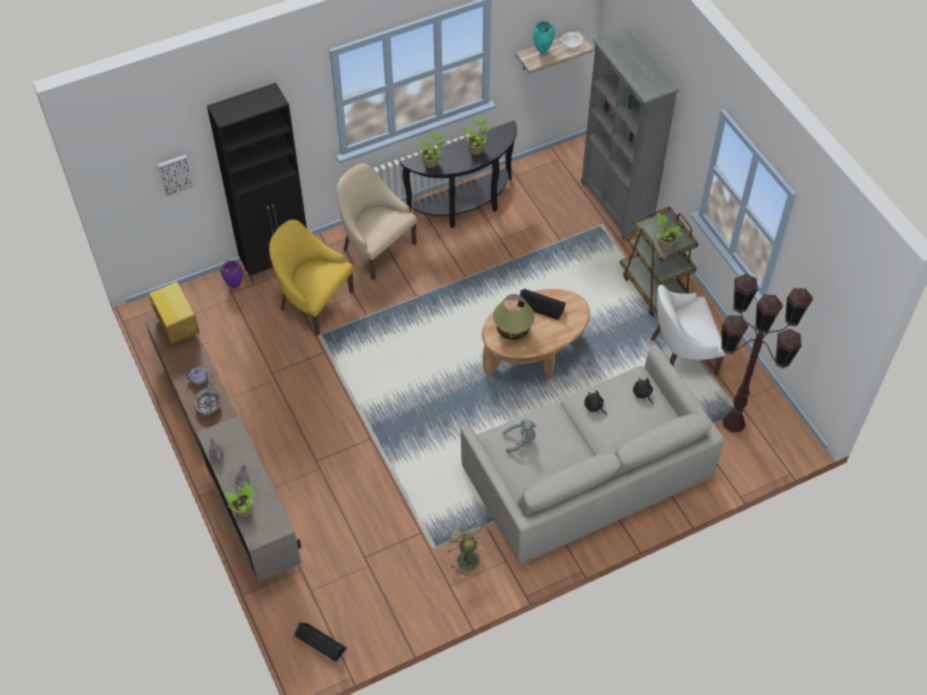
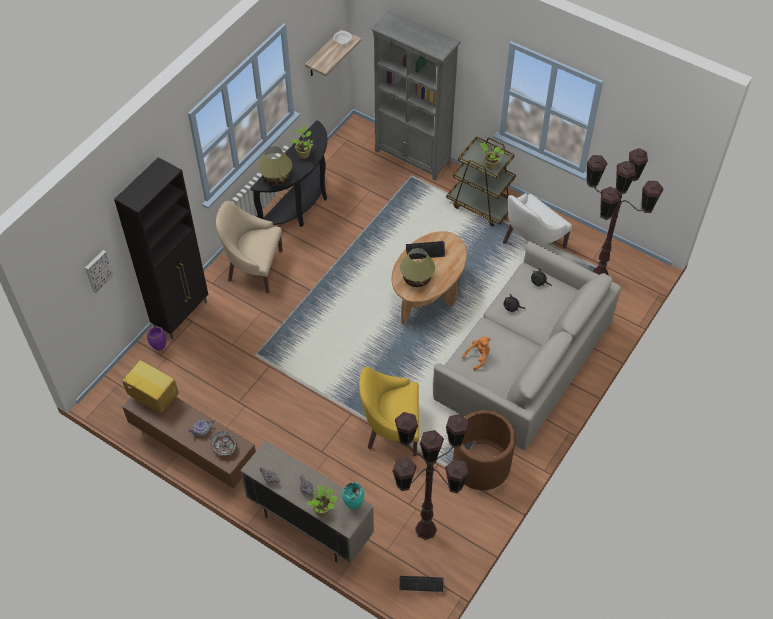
camera: 30 degrees left, 0 degrees up
yellow armchair [269,219,354,336] -> yellow armchair moved to [359,367,419,456]
potted plant [417,132,446,168] -> table lamp [258,146,292,186]
green fan [440,519,488,578] -> brown planter [453,410,516,490]
grey plush toy [503,419,536,453] -> orange plush toy [462,337,491,371]
turquoise vase [533,21,554,53] -> turquoise vase moved to [342,482,365,509]
none -> brown floor lamp [392,412,469,540]

